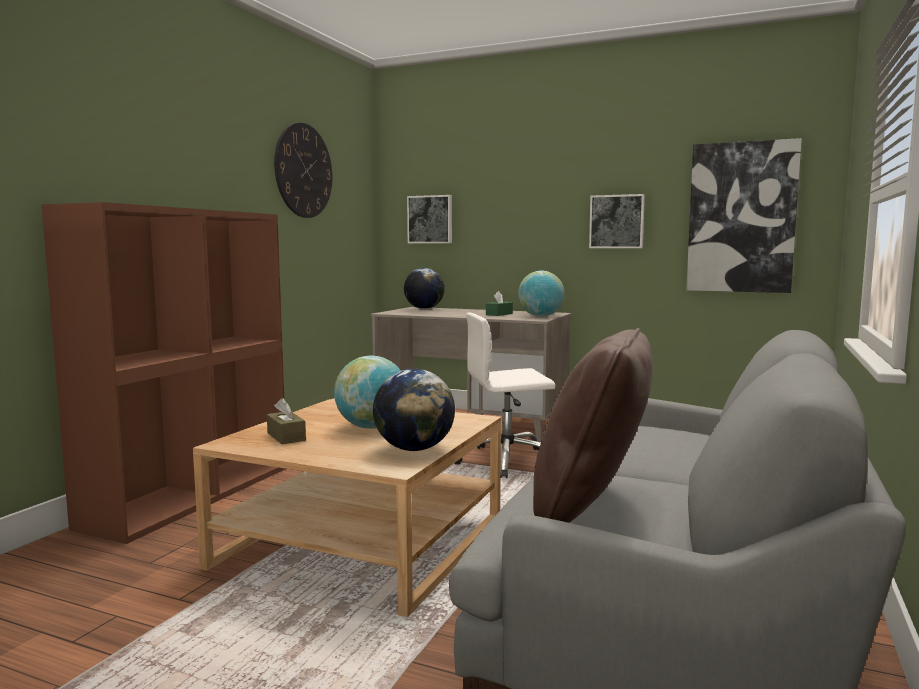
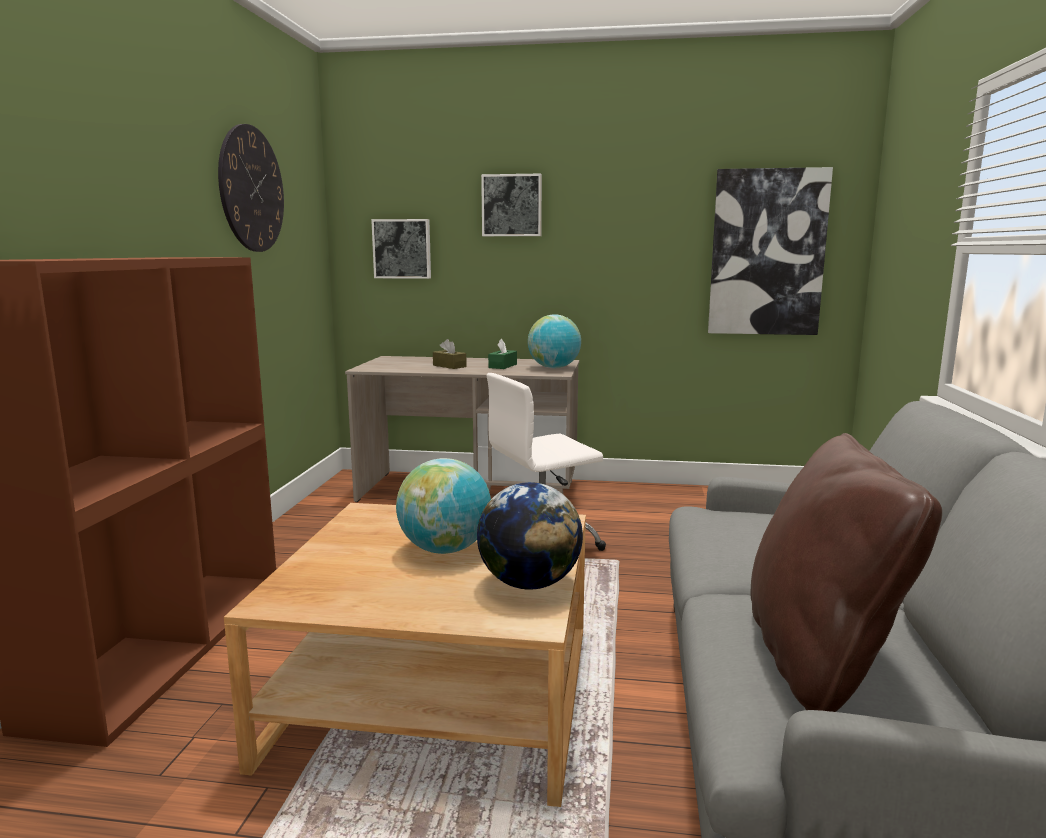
camera: 15 degrees left, 5 degrees up
brown tissue box [267,398,306,444] -> brown tissue box moved to [433,339,467,369]
globe [404,268,445,309] -> none
picture [589,194,645,248] -> picture moved to [481,174,542,236]

